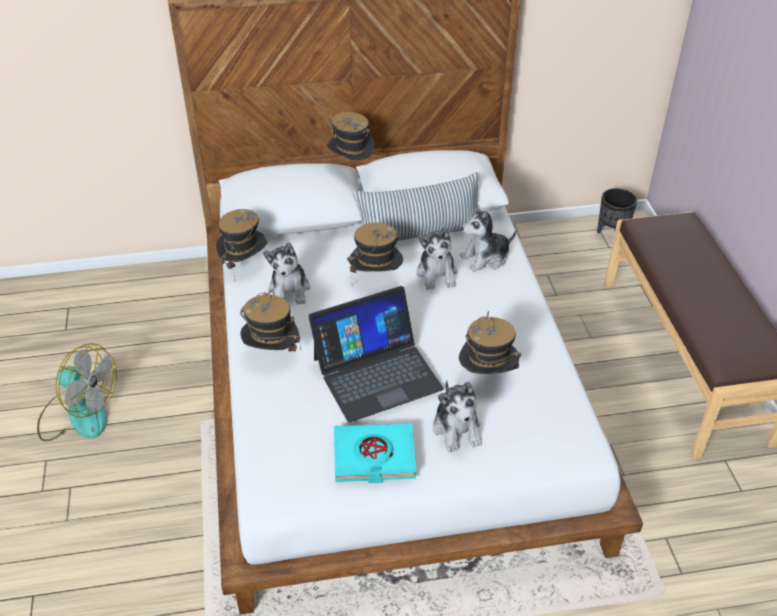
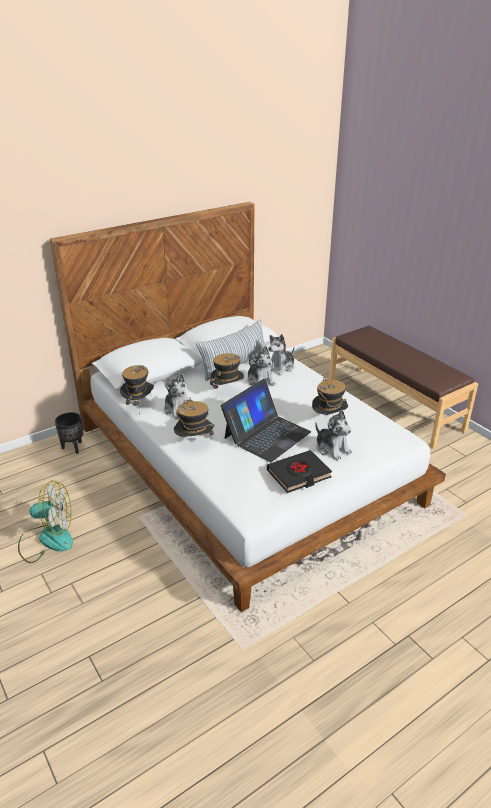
camera: 25 degrees left, 10 degrees down
hat [327,112,375,163] -> none
turquoise book [334,423,416,483] -> black book [267,450,332,493]
black planter [597,188,637,234] -> black planter moved to [55,412,84,454]

